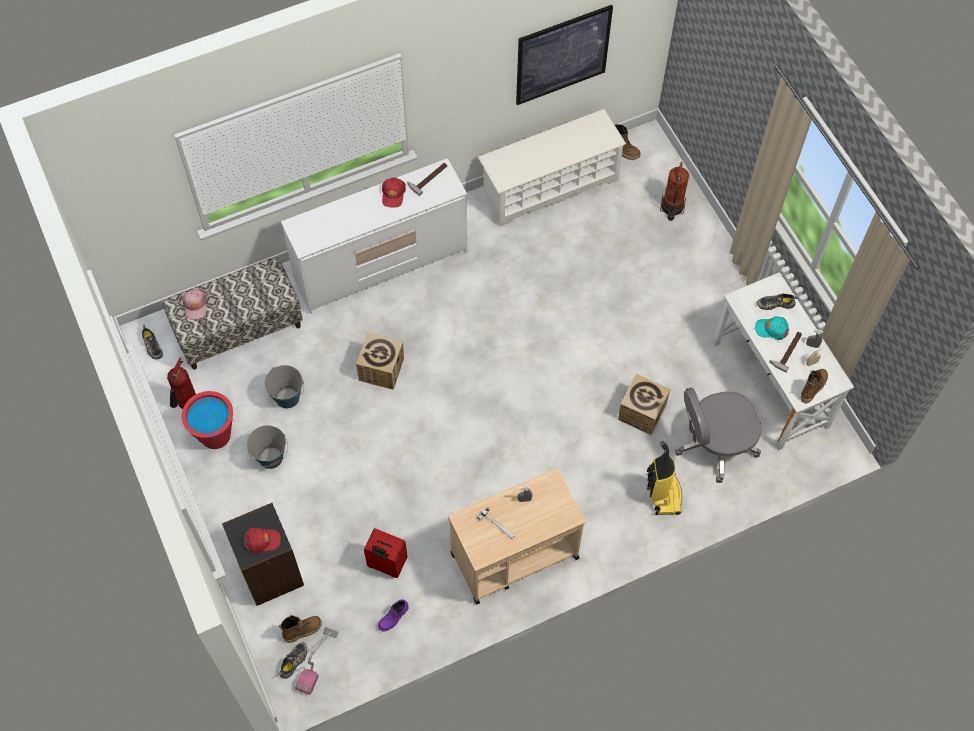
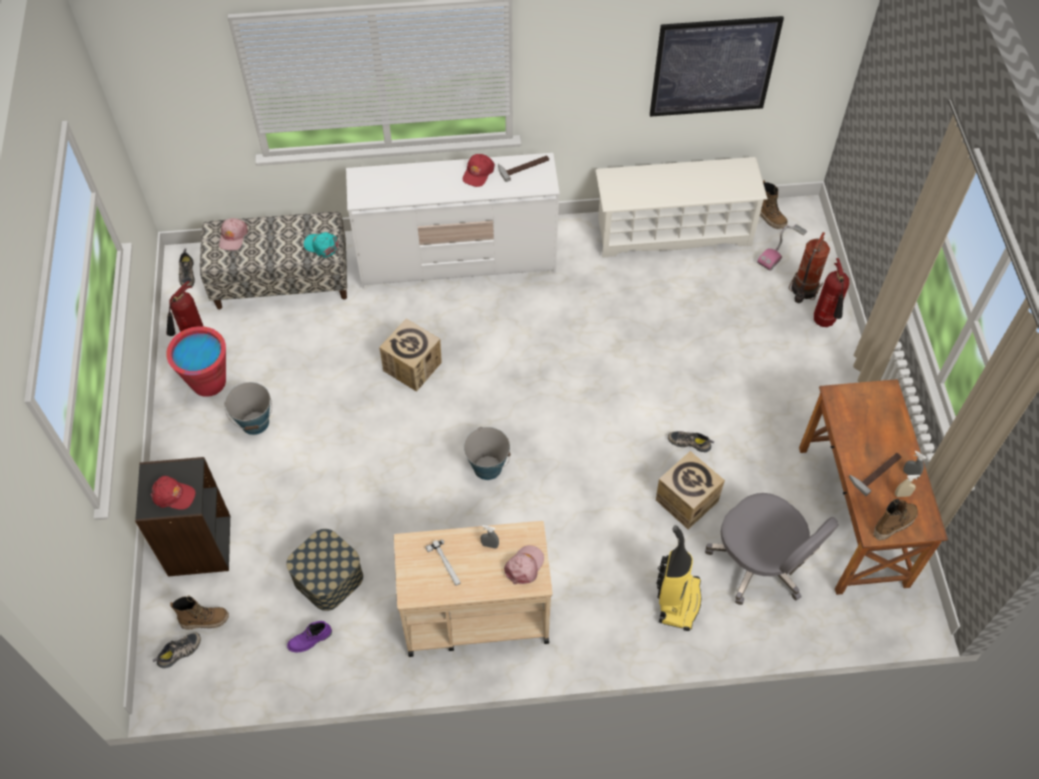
camera: 20 degrees right, 5 degrees down
bucket [264,365,304,409] -> bucket moved to [464,427,511,480]
vacuum cleaner [295,627,338,695] -> vacuum cleaner moved to [757,224,807,271]
red suitcase [364,528,407,578] -> storage box [286,529,363,611]
grey office chair [675,388,762,483] -> grey office chair turned 135 degrees counterclockwise [705,493,839,605]
white desk [712,272,854,450] -> brown desk [799,379,948,595]
turquoise cap [755,316,789,340] -> turquoise cap moved to [304,232,339,258]
shoe [757,294,799,310] -> shoe moved to [668,431,714,453]
none -> pink cap [504,545,544,584]
none -> fire extinguisher [814,258,849,327]

